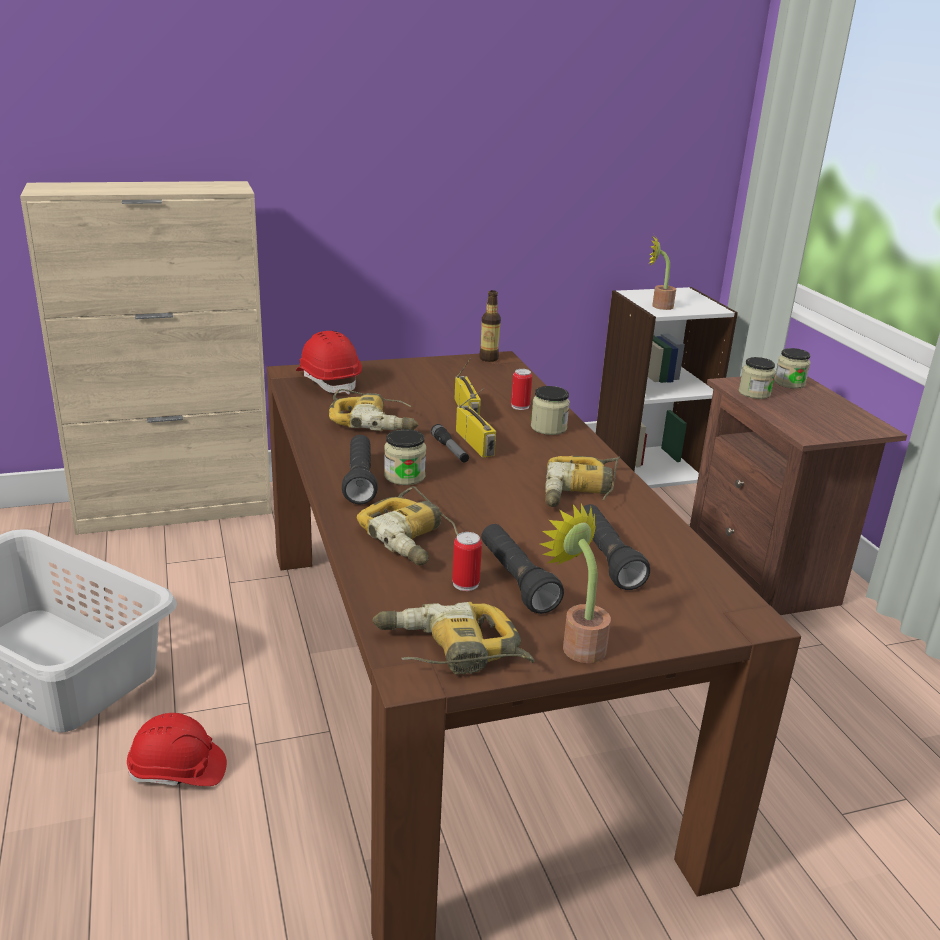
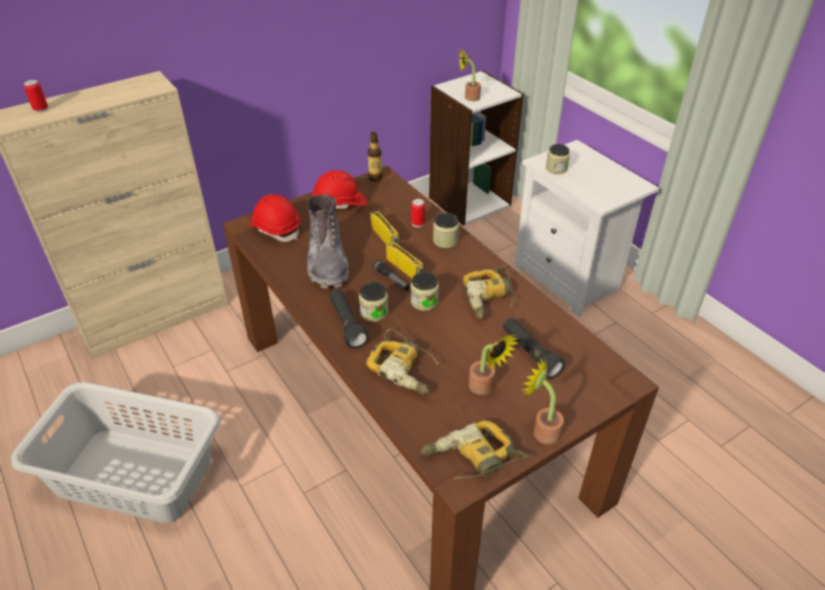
camera: 15 degrees left, 15 degrees up
red hard hat [127,713,227,786] -> red hard hat moved to [312,170,367,209]
power drill [329,389,418,431] -> grey boot [307,194,349,289]
can [452,532,482,591] -> can moved to [24,80,48,113]
black flashlight [481,524,564,614] -> potted plant [469,335,518,395]
brown nightstand [690,374,907,615] -> white nightstand [515,140,659,317]
jar [774,348,810,389] -> jar moved to [411,272,439,311]

